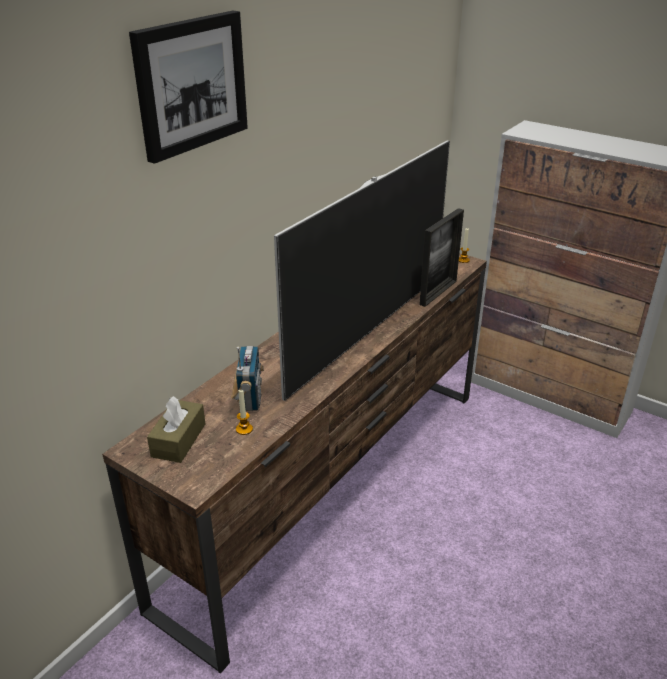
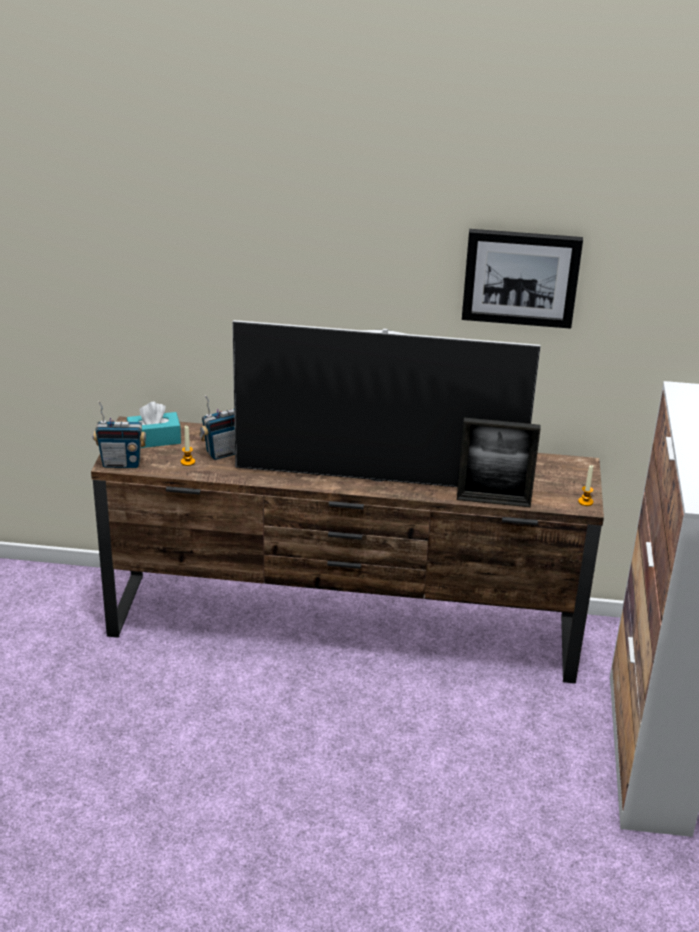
camera: 60 degrees right, 0 degrees up
picture [129,10,248,164] -> picture moved to [462,229,583,329]
brown tissue box [147,396,205,463] -> turquoise tissue box [127,402,181,448]
none -> radio [93,401,146,468]

